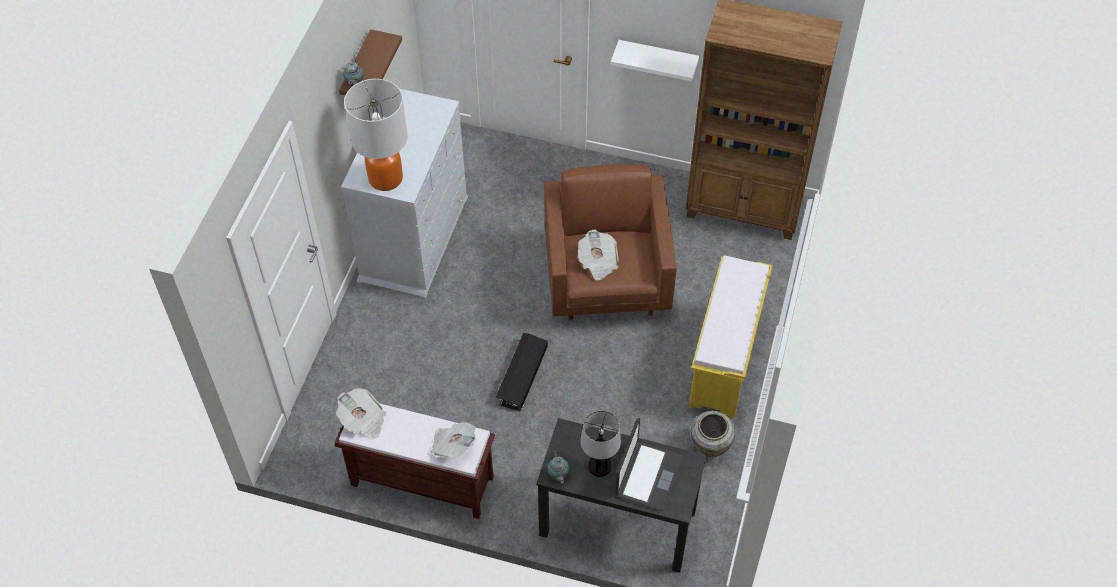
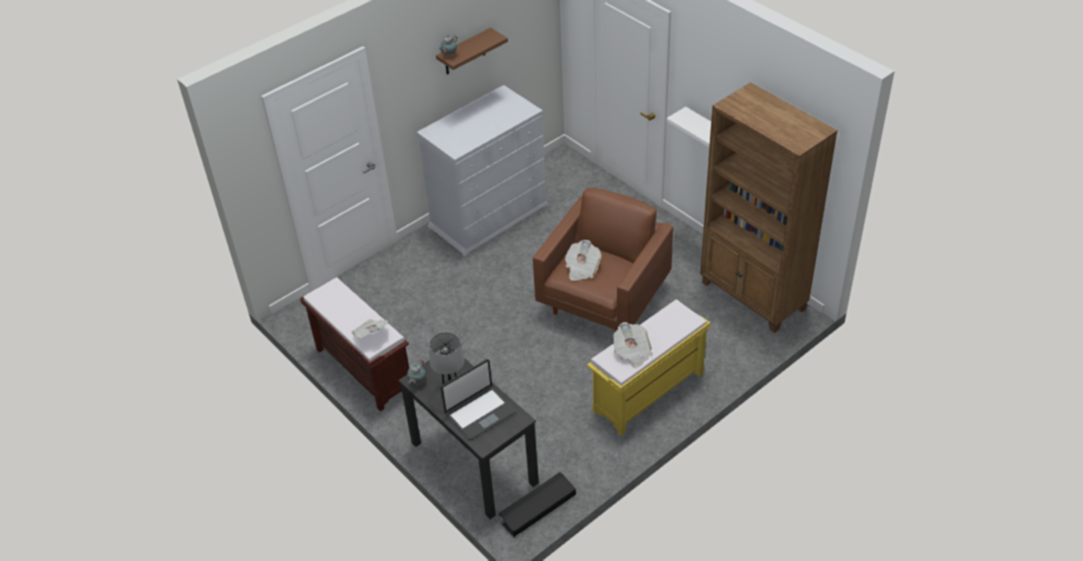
camera: 35 degrees right, 10 degrees down
newspaper [336,388,386,438] -> newspaper moved to [612,322,653,369]
table lamp [344,79,408,191] -> none
black storage box [495,333,548,412] -> black storage box moved to [498,472,576,537]
beige vase [691,411,735,457] -> none

